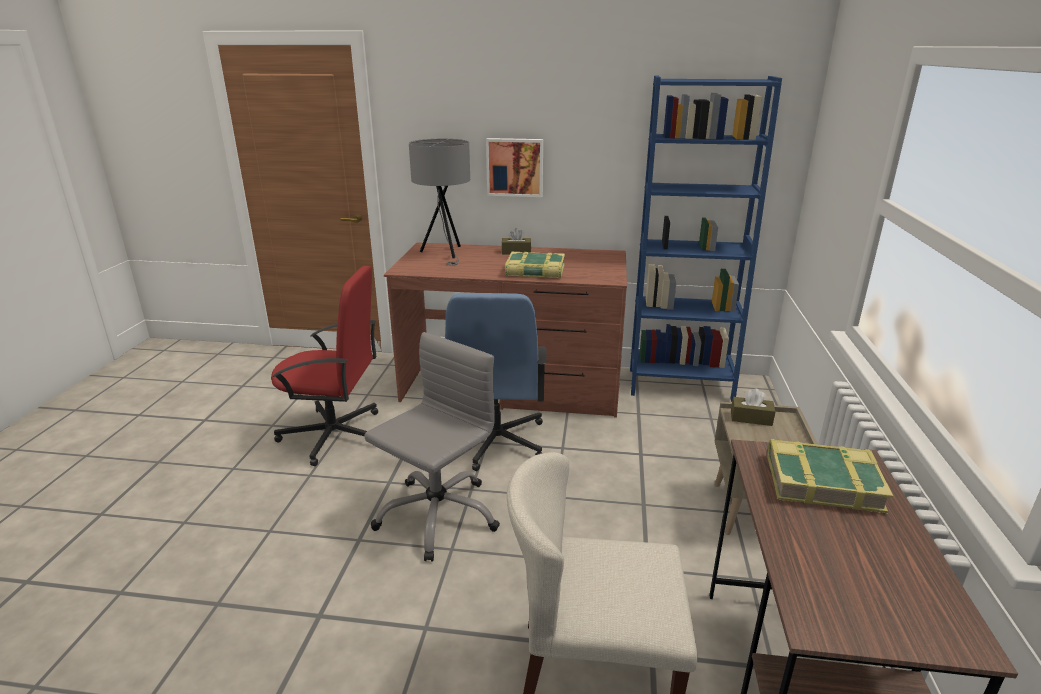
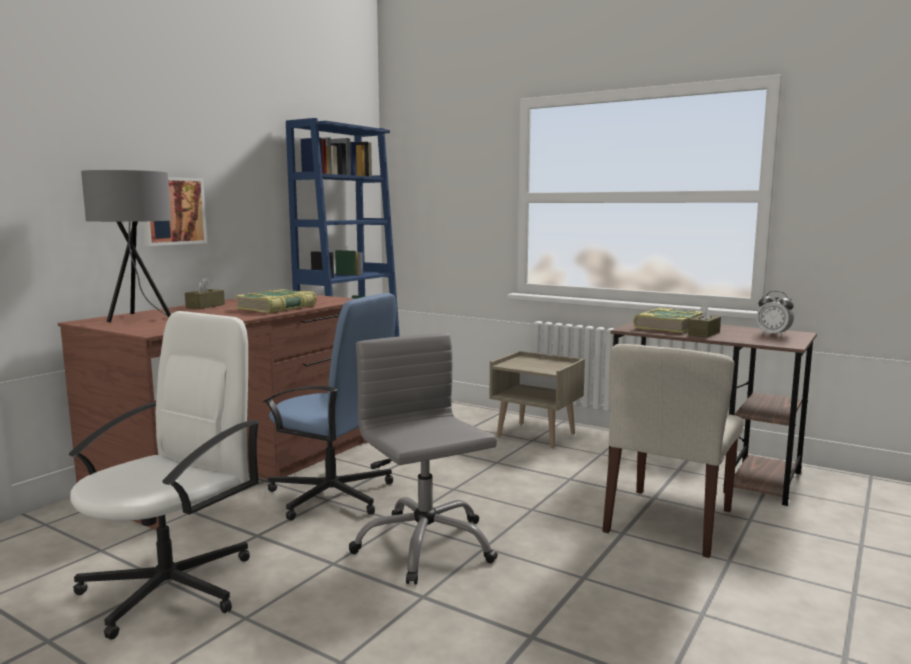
camera: 65 degrees left, 15 degrees down
red office chair [271,266,378,466] -> white office chair [69,311,260,640]
brown tissue box [731,389,776,426] -> brown tissue box moved to [688,302,721,337]
none -> alarm clock [756,291,794,337]

